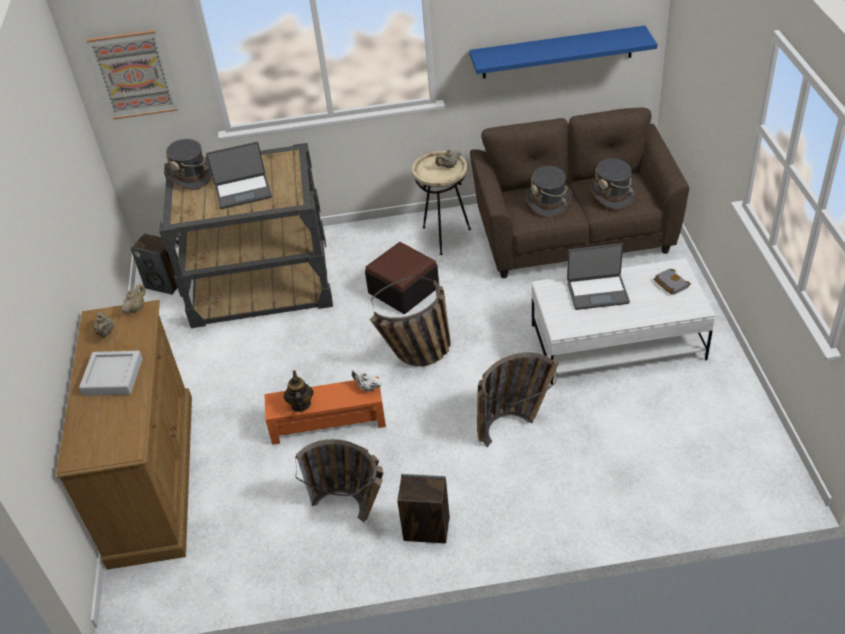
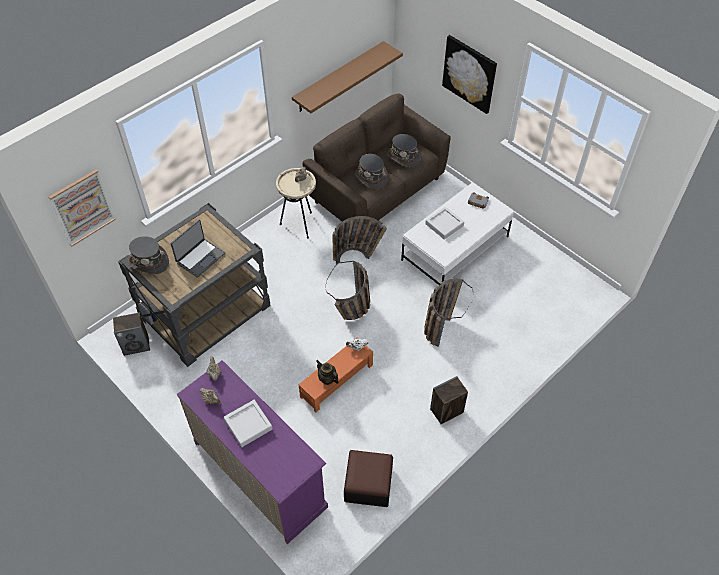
camera: 40 degrees left, 10 degrees up
brown cabinet [56,300,192,570] -> purple cabinet [176,360,328,544]
basket [295,439,383,522] -> basket moved to [332,216,387,264]
ottoman [365,242,439,314] -> ottoman moved to [344,450,393,507]
blue shelf [469,25,657,79] -> brown shelf [292,41,403,113]
laptop [567,243,630,310] -> grey tray [425,207,464,240]
none -> picture [442,35,497,114]

